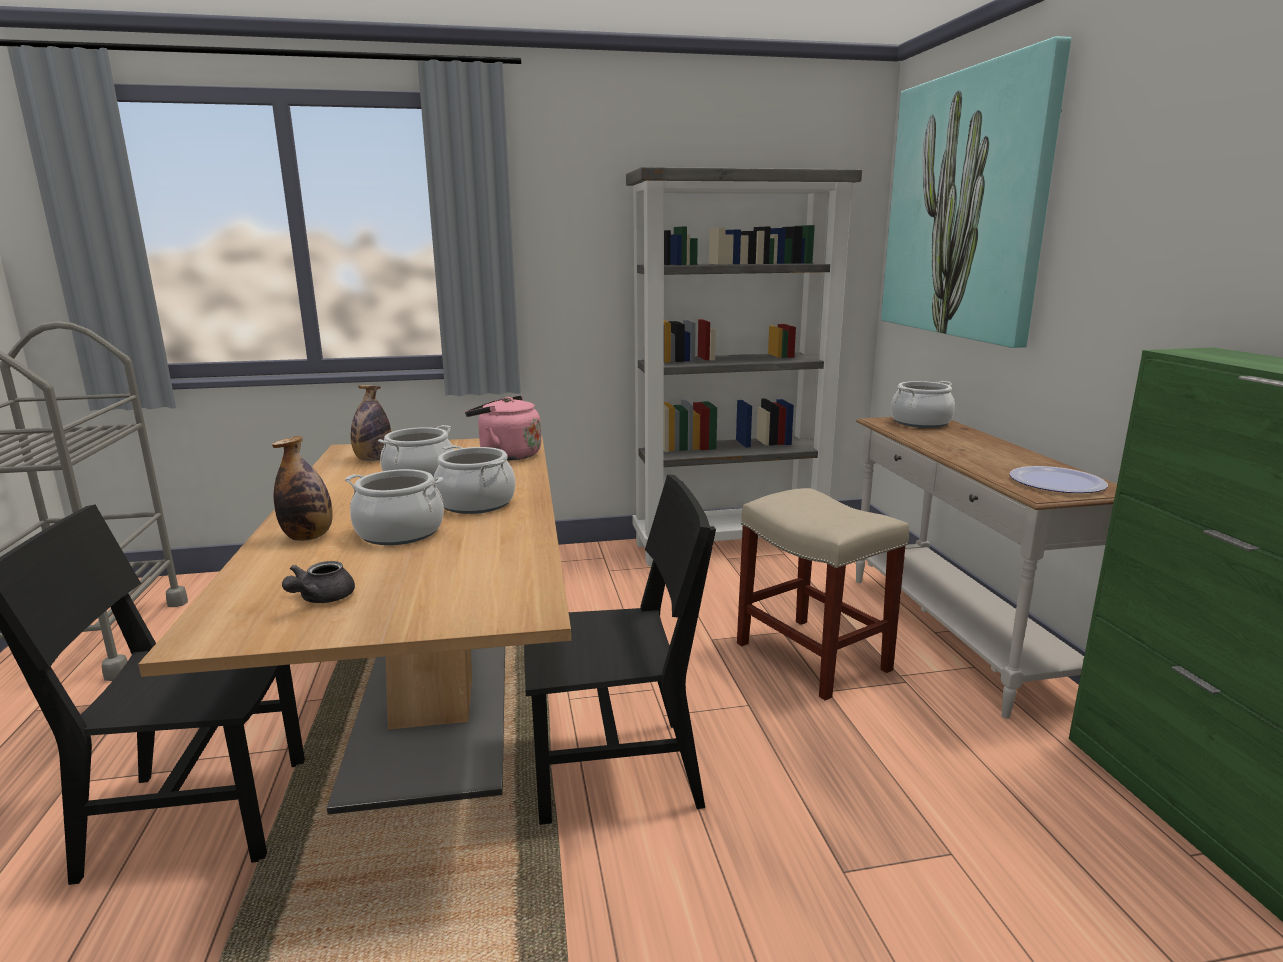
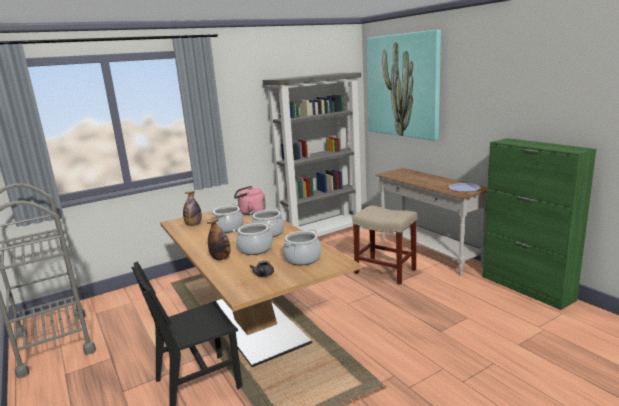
camera: 20 degrees left, 0 degrees up
black chair [524,474,716,825] -> none
cooking pot [891,381,955,428] -> cooking pot moved to [283,229,321,265]

